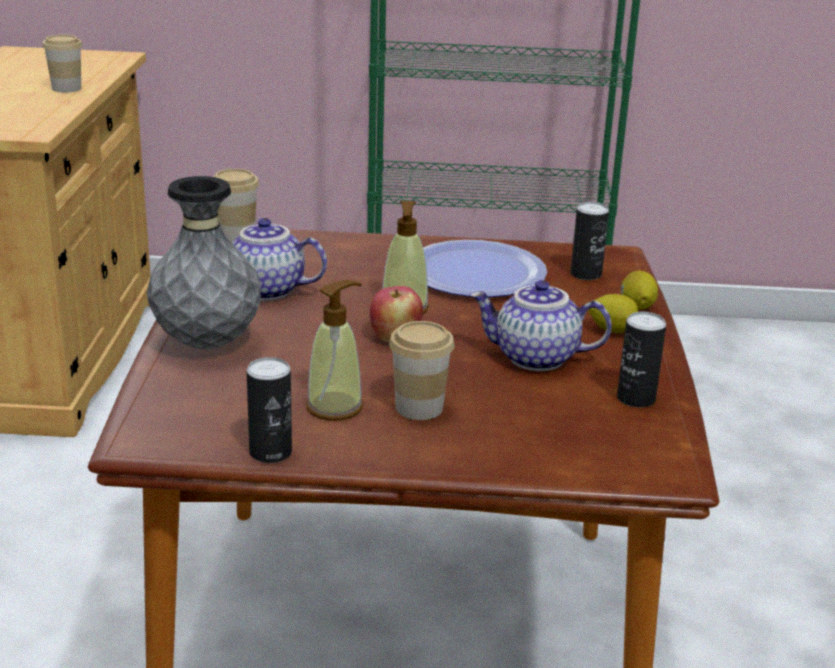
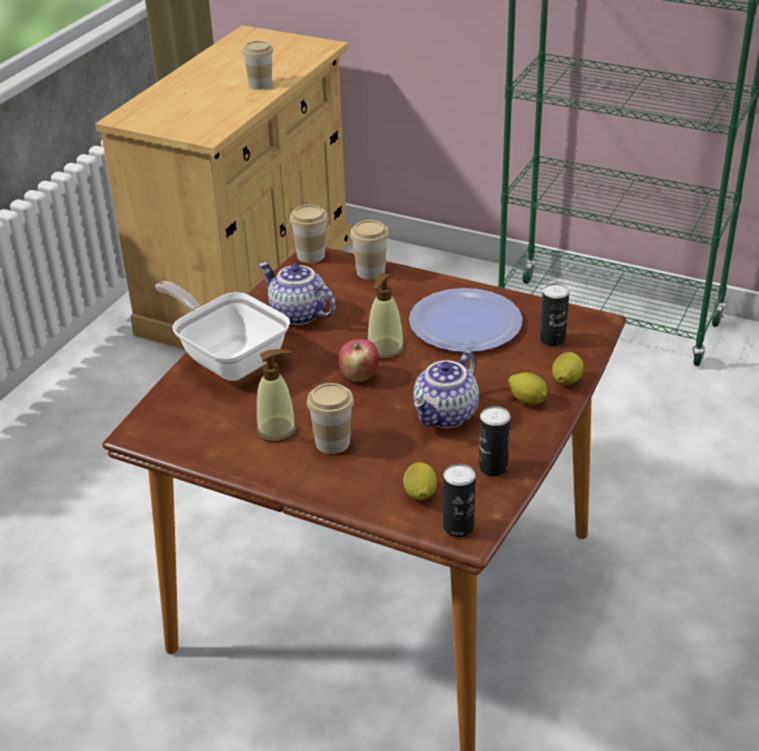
camera: 25 degrees right, 10 degrees up
grey vase [147,176,261,349] -> frying pan [155,281,290,381]
can [246,357,292,463] -> can moved to [443,464,476,537]
teapot [470,280,612,371] -> teapot turned 90 degrees counterclockwise [413,351,479,428]
none -> cup [350,220,389,280]
none -> lemon [403,462,437,500]

